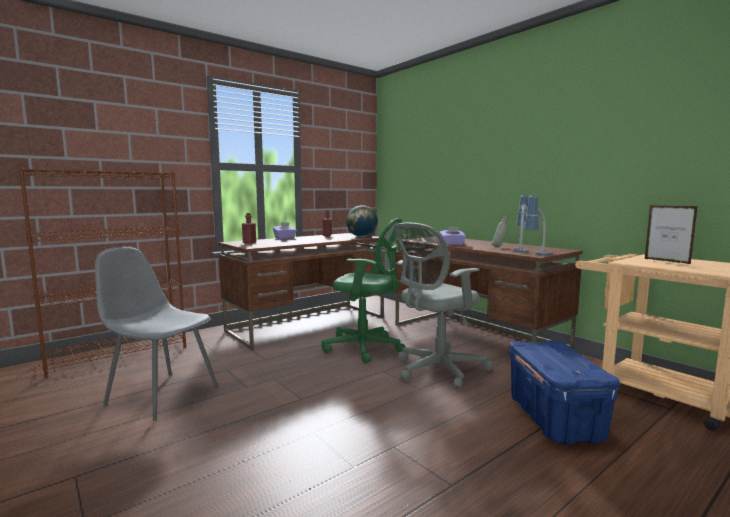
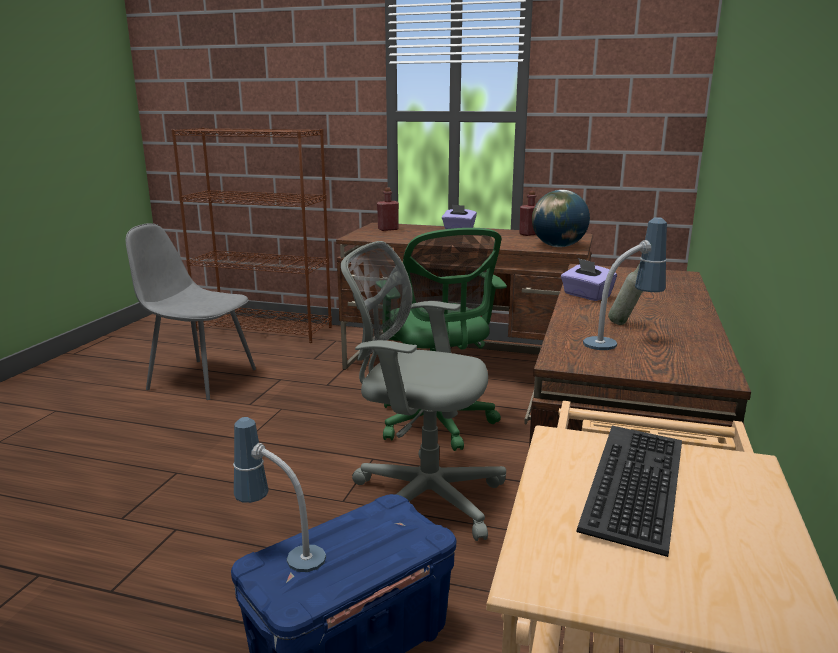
camera: 55 degrees right, 10 degrees up
grey chair [95,246,218,421] -> grey chair turned 60 degrees counterclockwise [126,223,256,400]
table lamp [524,195,551,255] -> table lamp moved to [233,417,326,572]
picture frame [645,205,698,264] -> keyboard [576,426,682,557]

